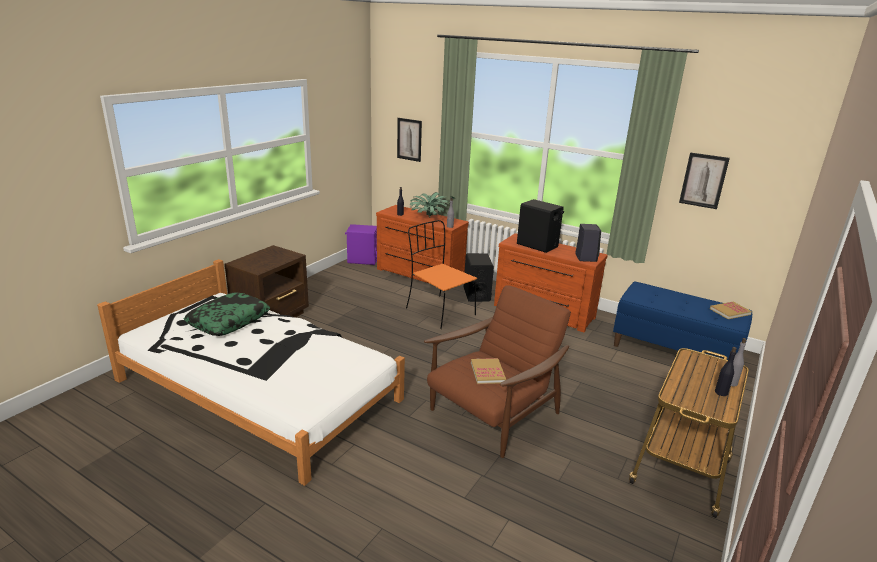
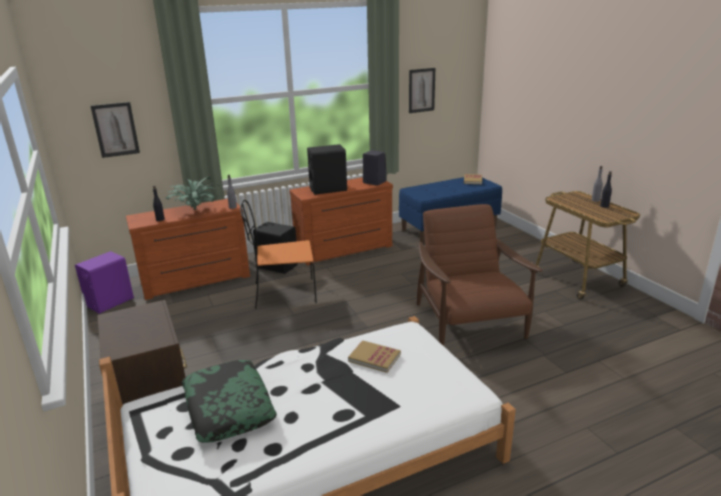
camera: 55 degrees left, 0 degrees up
book [471,358,506,384] -> book moved to [348,340,401,373]

